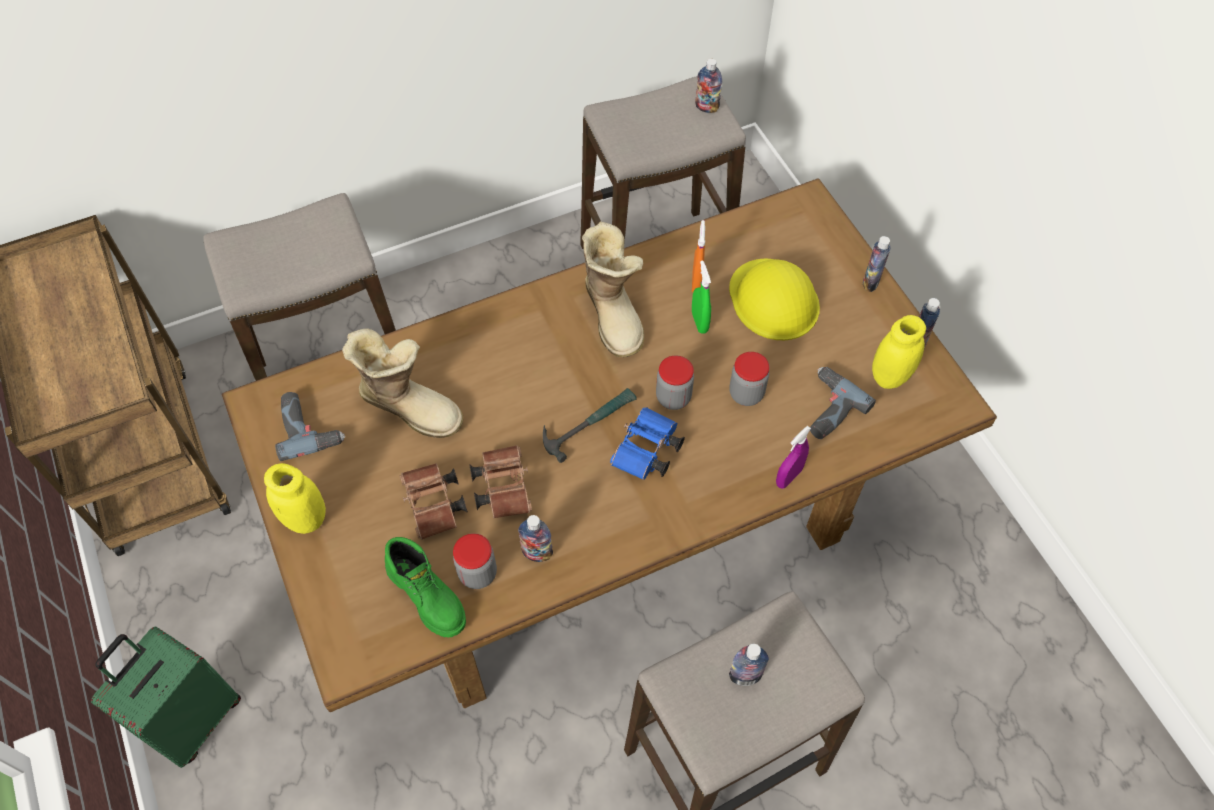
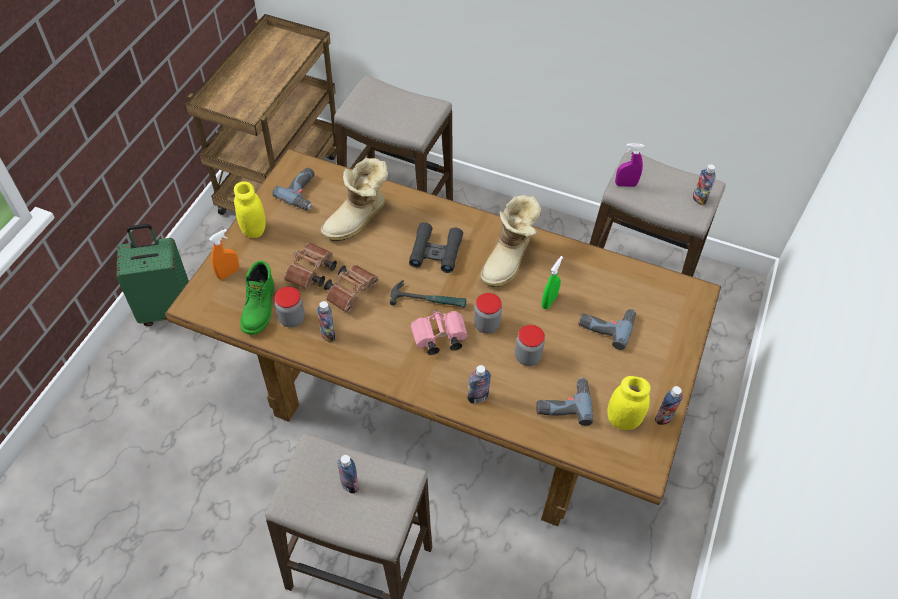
camera: 45 degrees right, 5 degrees down
boot [342,328,463,438] -> boot turned 60 degrees clockwise [321,158,388,242]
blue binoculars [610,407,685,480] -> pink binoculars [410,309,468,355]
orange spray bottle [692,220,705,292] -> orange spray bottle moved to [209,229,239,279]
yellow hard hat [729,259,820,340] -> power drill [578,309,636,350]
purple spray bottle [776,426,811,489] -> purple spray bottle moved to [615,143,644,187]
bottle [863,236,891,292] -> bottle moved to [467,365,491,404]
none -> black binoculars [409,222,463,273]

